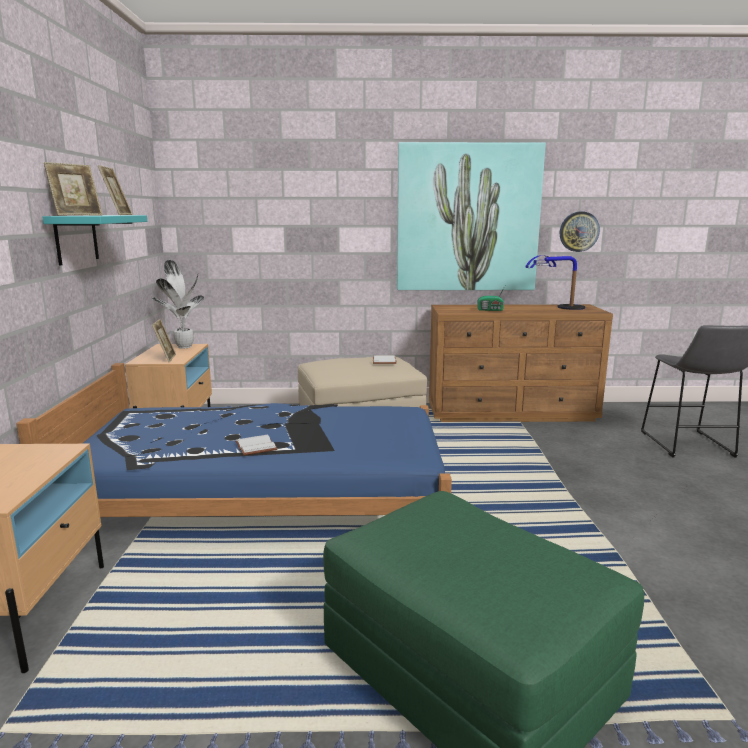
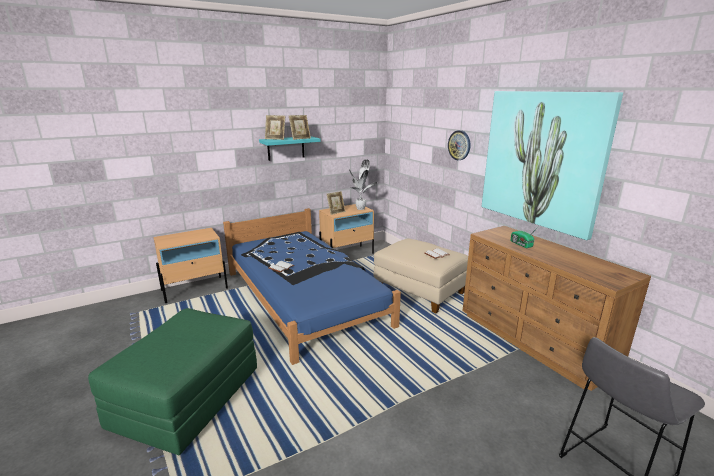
camera: 60 degrees right, 5 degrees up
table lamp [526,255,585,310] -> none
wall clock [560,212,600,252] -> wall clock moved to [448,130,470,160]

